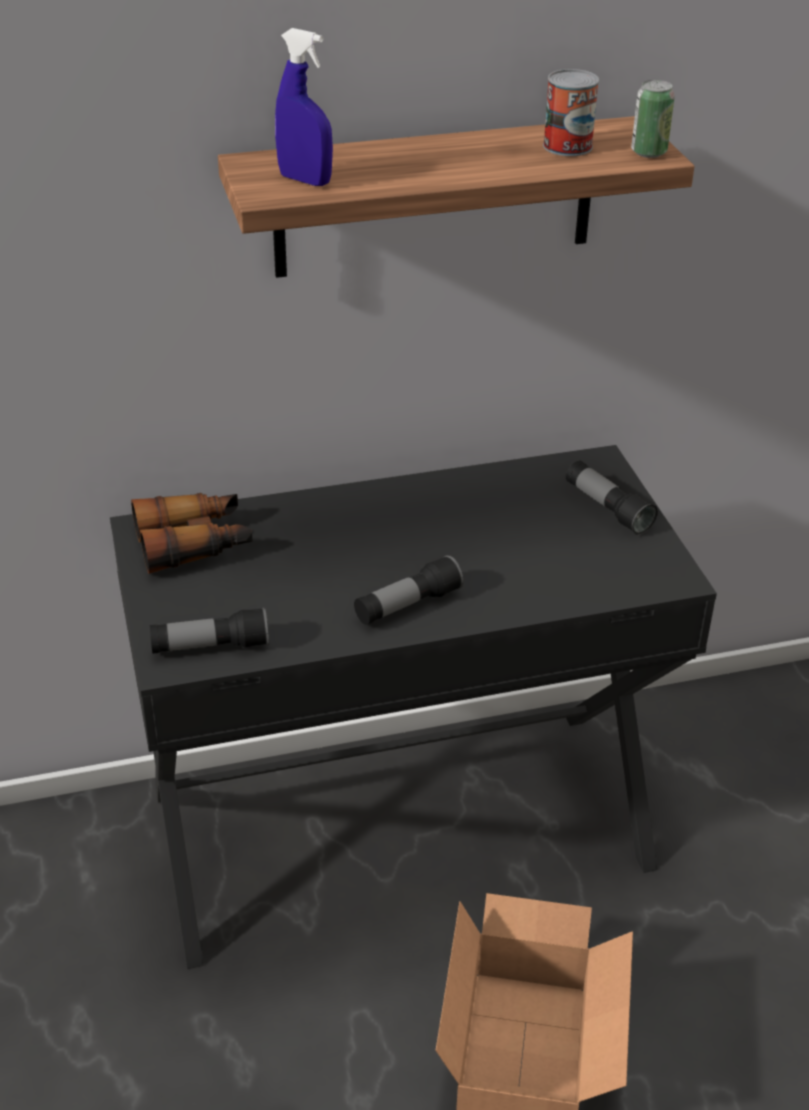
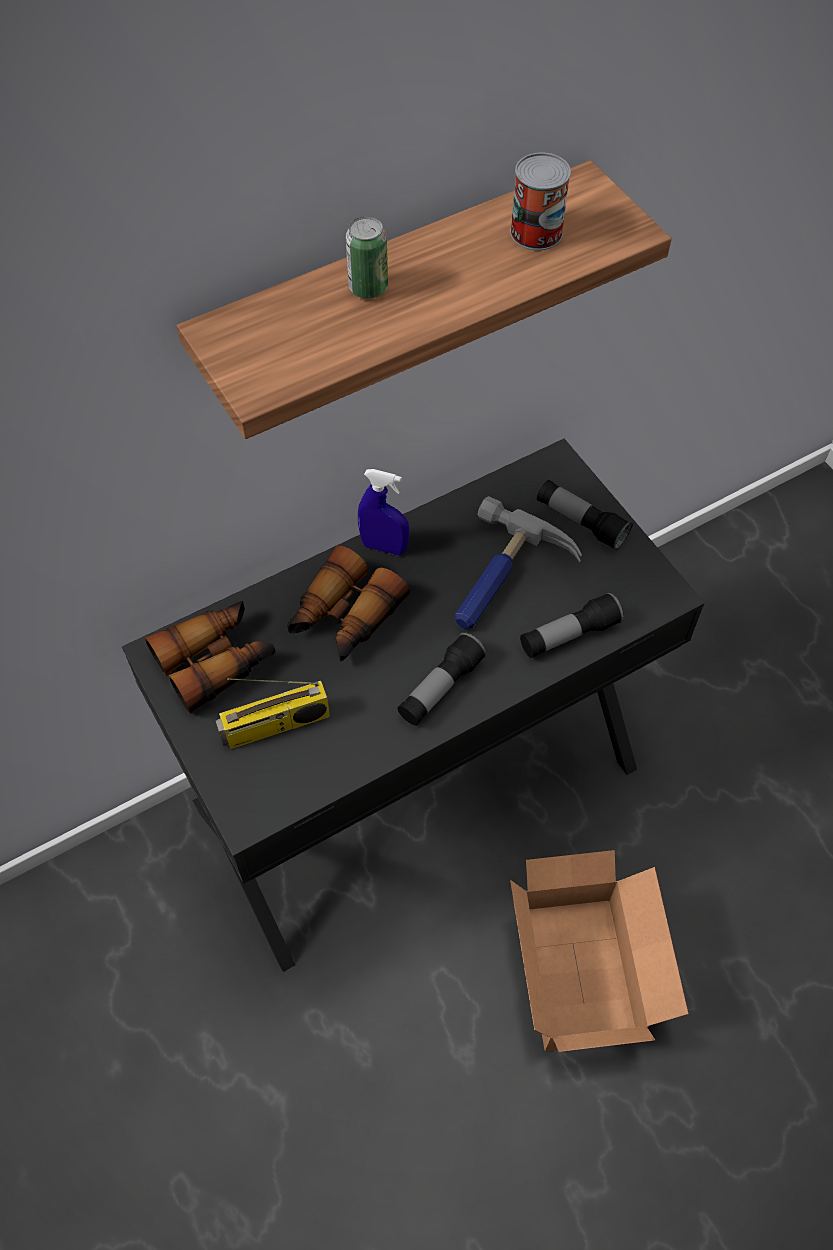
camera: 15 degrees left, 20 degrees up
flashlight [149,607,269,654] -> flashlight moved to [520,592,624,658]
blue spray bottle [275,28,333,186] -> blue spray bottle moved to [358,469,409,555]
can [631,80,675,158] -> can moved to [346,216,388,299]
none -> radio [216,678,330,749]
none -> binoculars [287,546,410,661]
none -> hammer [455,496,582,629]

